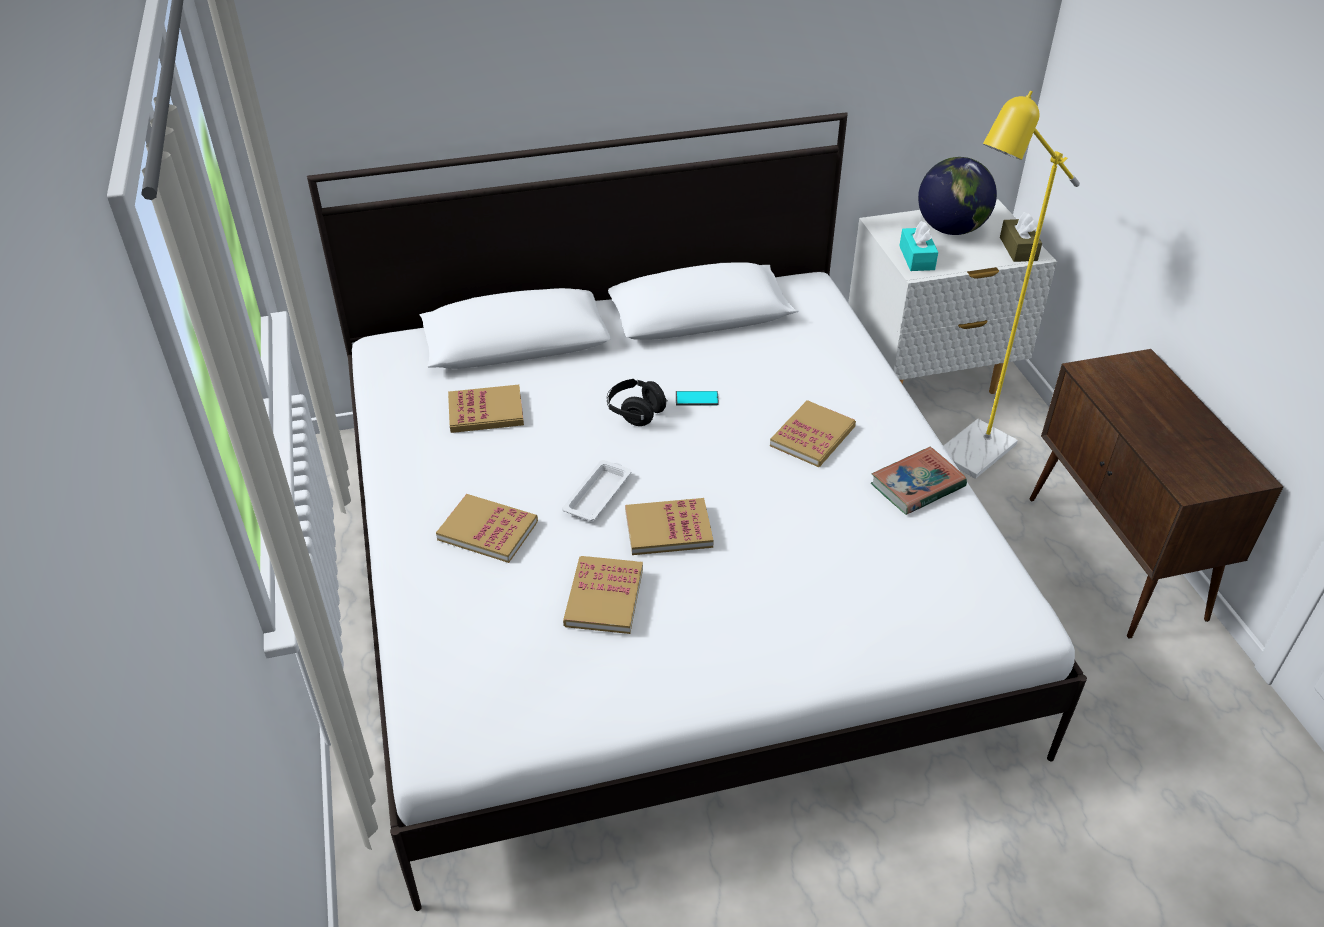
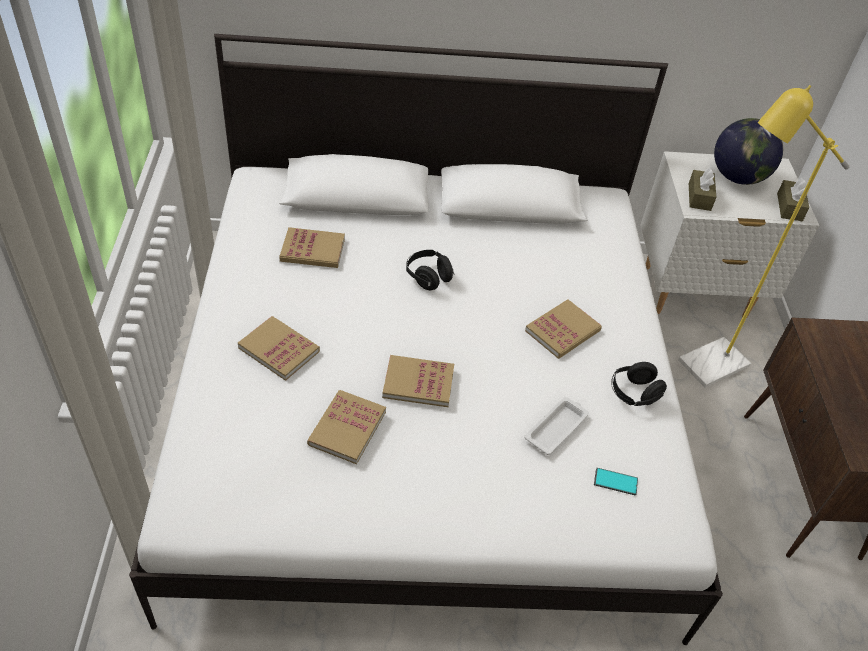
camera: 10 degrees right, 5 degrees up
white tray [562,460,632,521] -> white tray moved to [524,397,589,455]
phone [676,391,719,406] -> phone moved to [594,468,638,495]
book [871,447,967,515] -> black headphones [611,362,667,406]
turquoise tissue box [899,221,938,271] -> brown tissue box [689,167,716,211]

